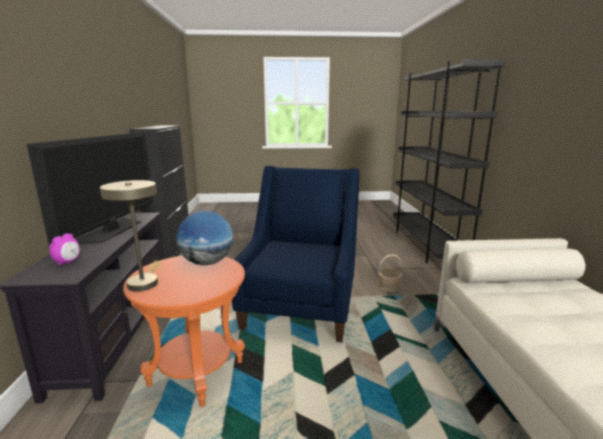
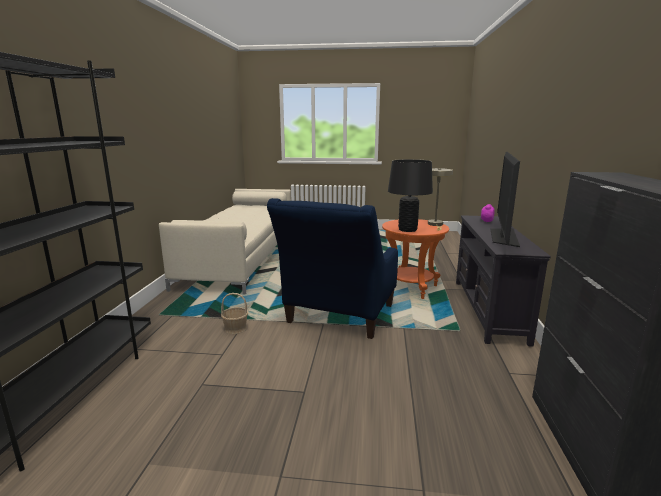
camera: 170 degrees left, 0 degrees up
globe [177,211,233,265] -> black table lamp [388,159,433,232]

